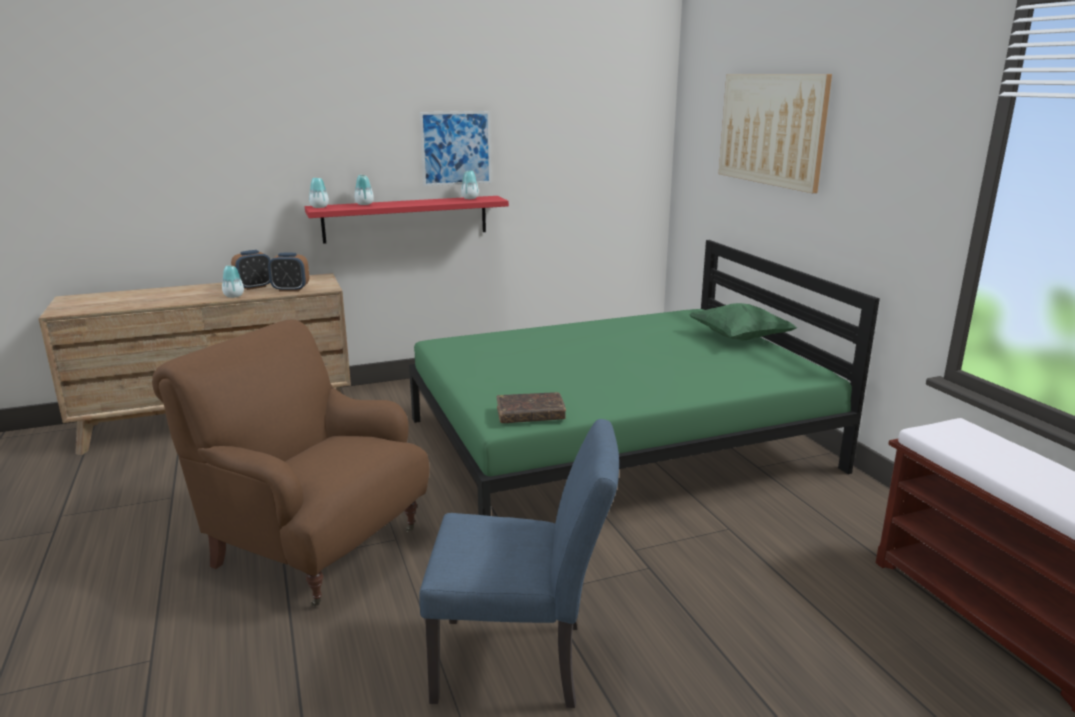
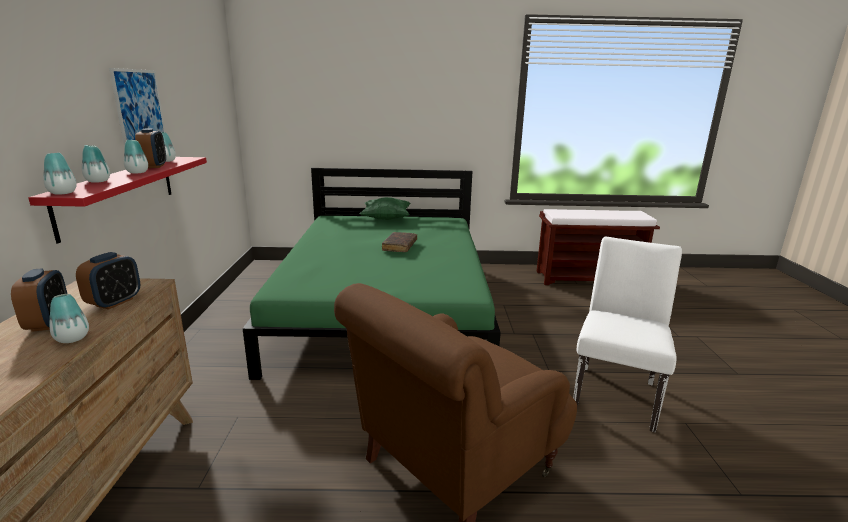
camera: 70 degrees left, 0 degrees up
blue chair [419,419,619,708] -> white chair [573,237,682,432]
brown book [496,392,566,423] -> brown book moved to [382,232,417,252]
picture [719,74,832,193] -> none
none -> vase [124,140,148,174]
none -> alarm clock [135,128,166,168]

